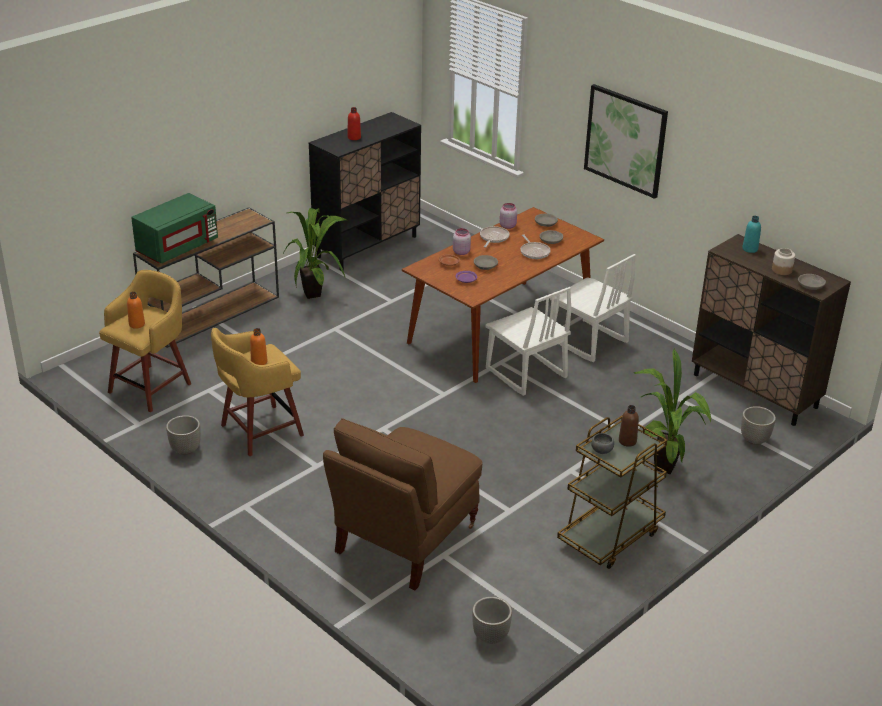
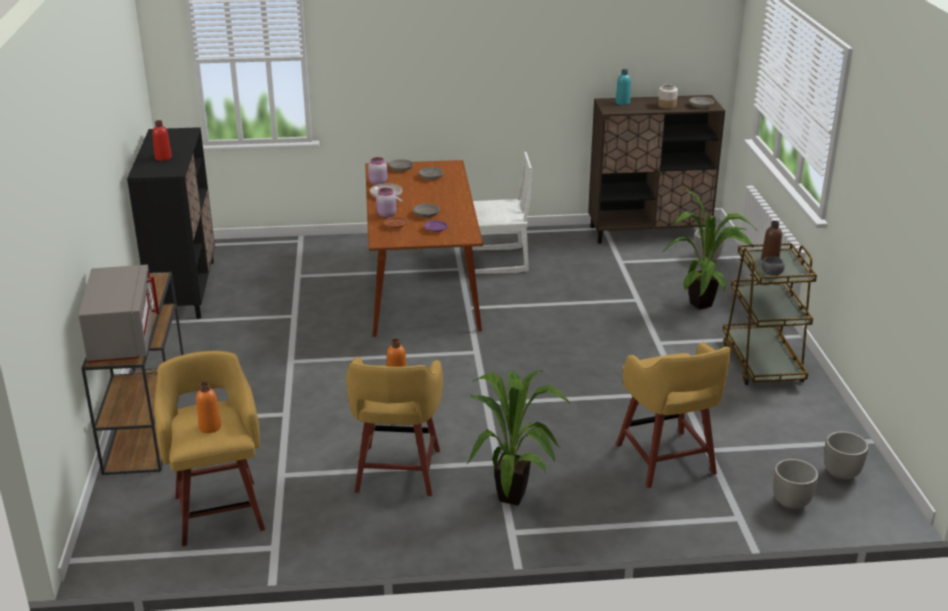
camera: 50 degrees left, 5 degrees down
green microwave [131,193,218,264] -> grey microwave [78,265,159,363]
planter [166,415,201,455] -> planter moved to [773,459,818,510]
potted plant [283,208,347,299] -> potted plant moved to [467,371,570,505]
brown chair [323,418,483,590] -> yellow stool [616,342,731,488]
white chair [485,287,571,396] -> none
frying pan [520,234,551,259] -> none
picture [584,84,668,199] -> none

